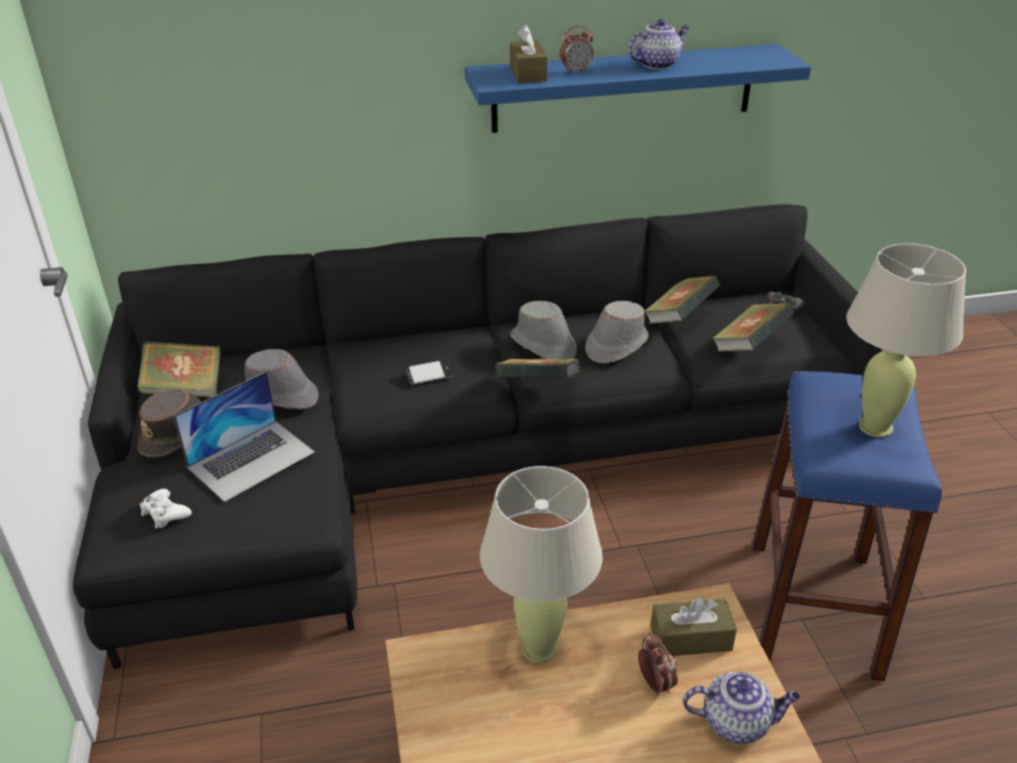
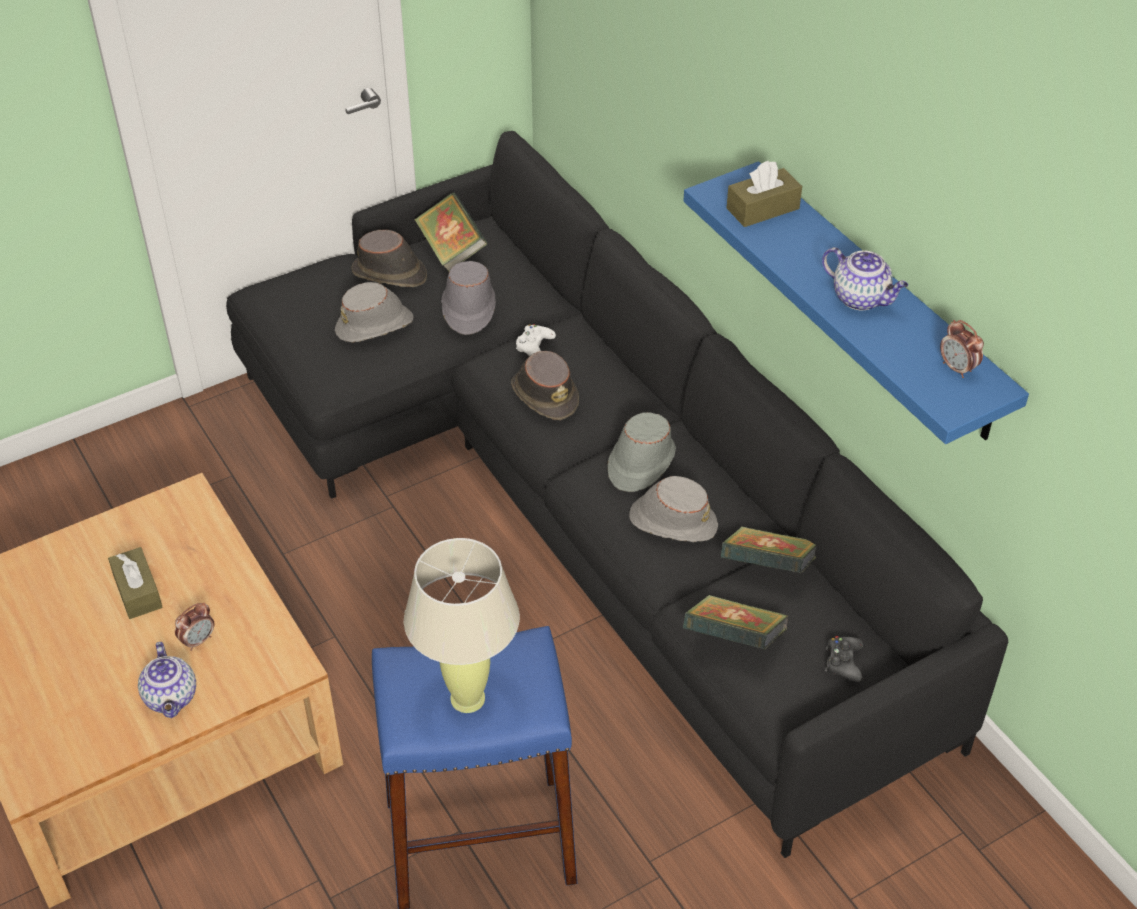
camera: 70 degrees right, 10 degrees up
white game controller [140,489,192,529] -> white game controller moved to [516,324,556,356]
laptop [174,371,315,502] -> grey hat [335,282,414,342]
phone [406,359,454,385] -> brown hat [511,351,579,420]
beige table lamp [480,466,603,663] -> none
book [496,358,580,379] -> none
alarm clock [560,26,593,74] -> alarm clock moved to [940,320,984,378]
brown tissue box [650,597,737,656] -> brown tissue box moved to [108,547,163,619]

